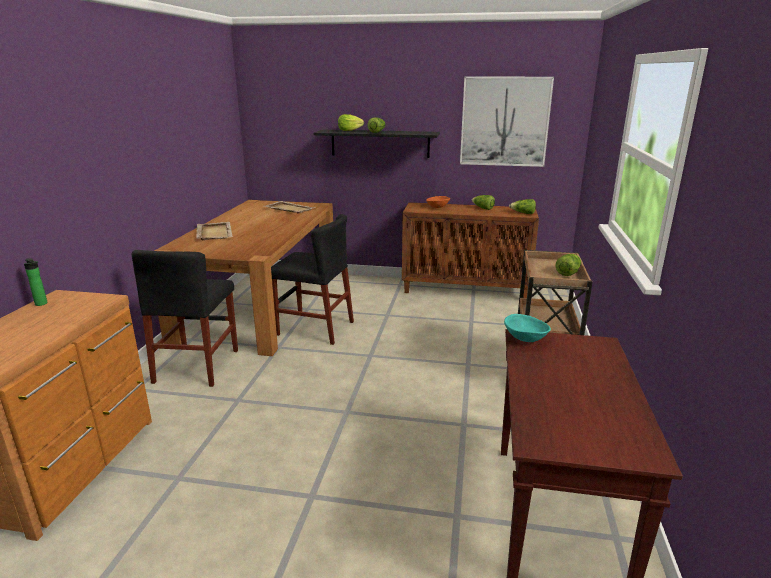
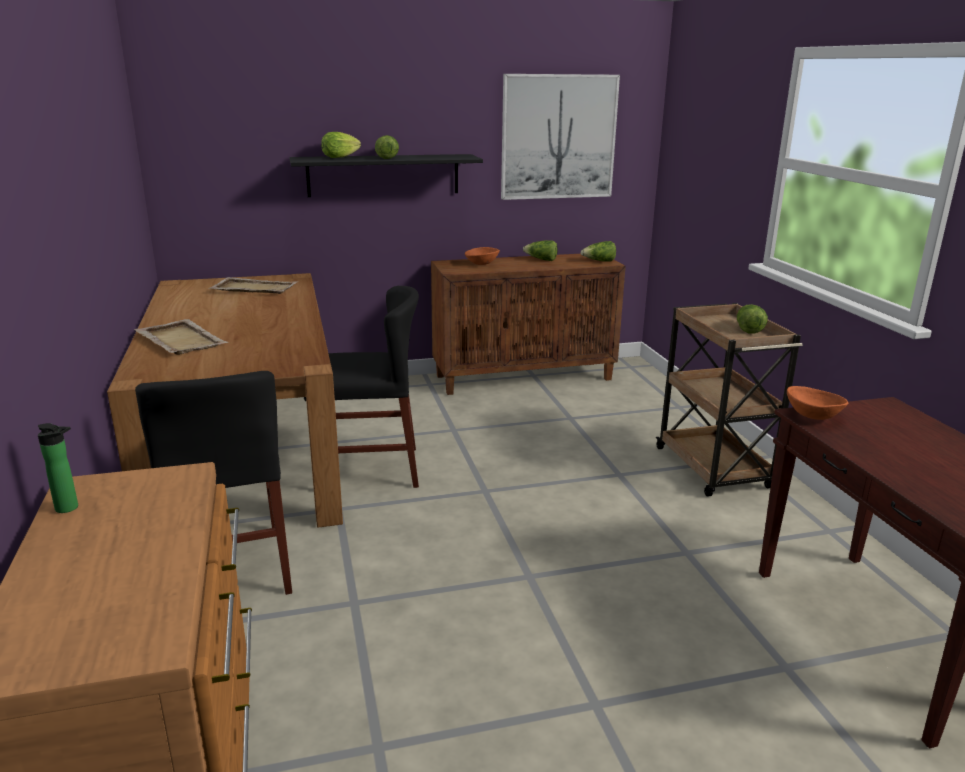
camera: 25 degrees left, 0 degrees up
turquoise bowl [504,314,551,342] -> orange bowl [787,386,848,420]

